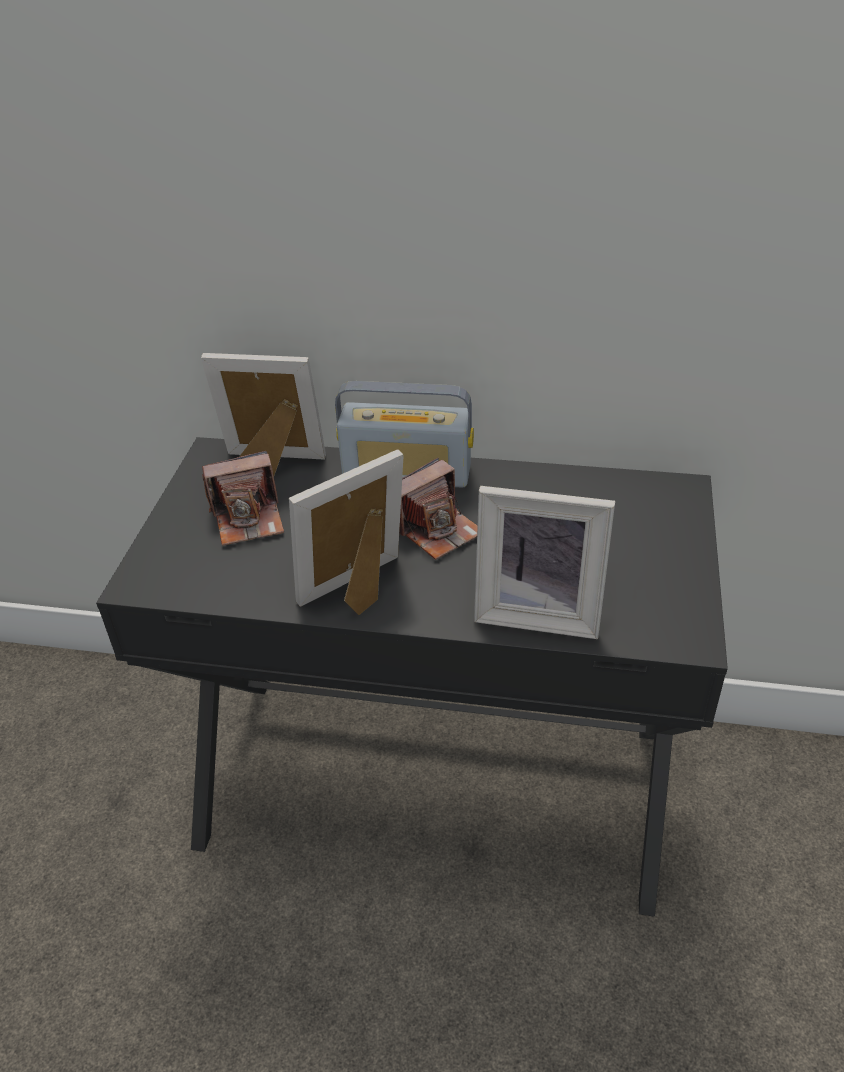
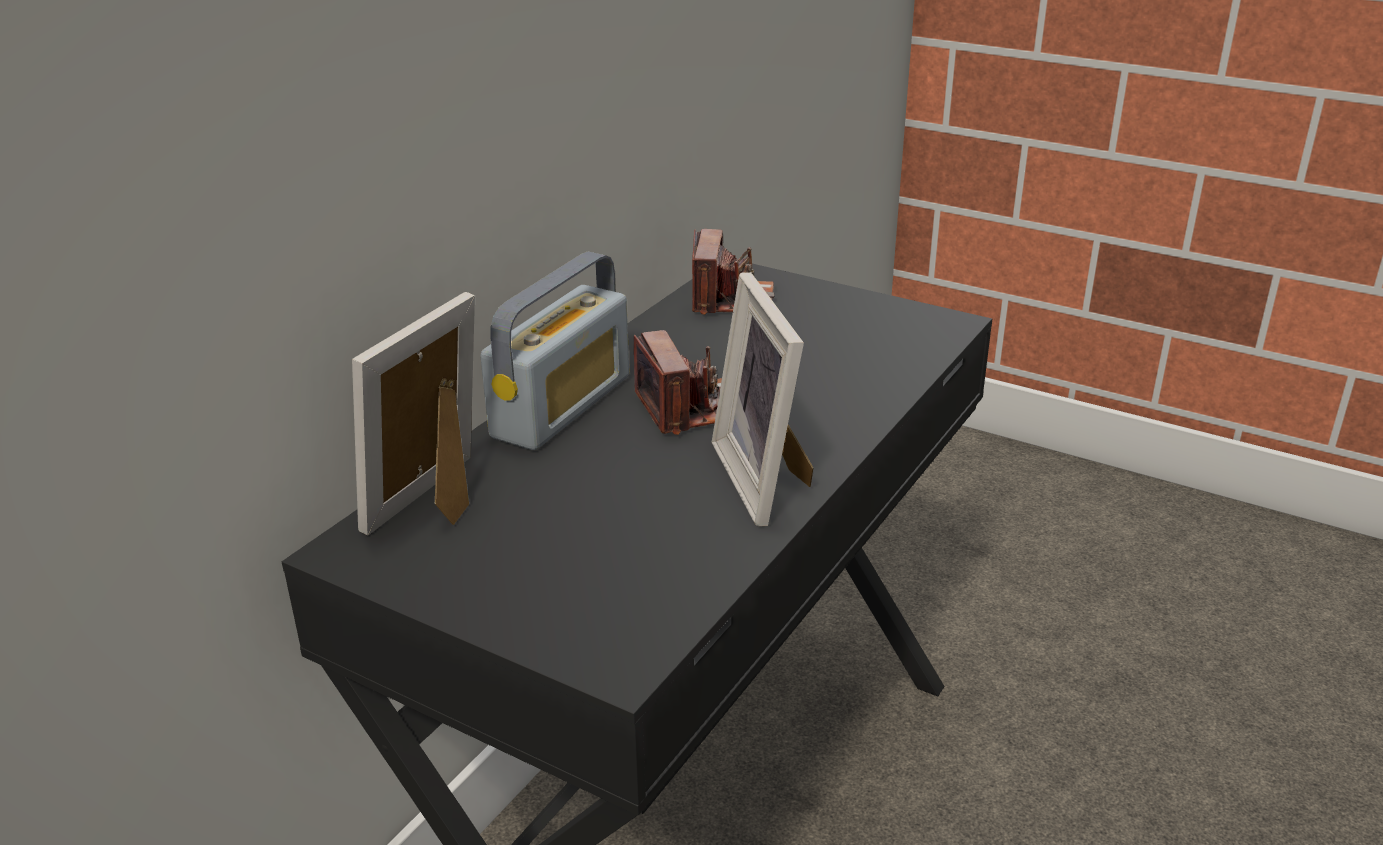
camera: 70 degrees left, 10 degrees down
camera [202,451,284,546] -> camera moved to [692,229,774,315]
picture frame [474,486,615,639] -> none

